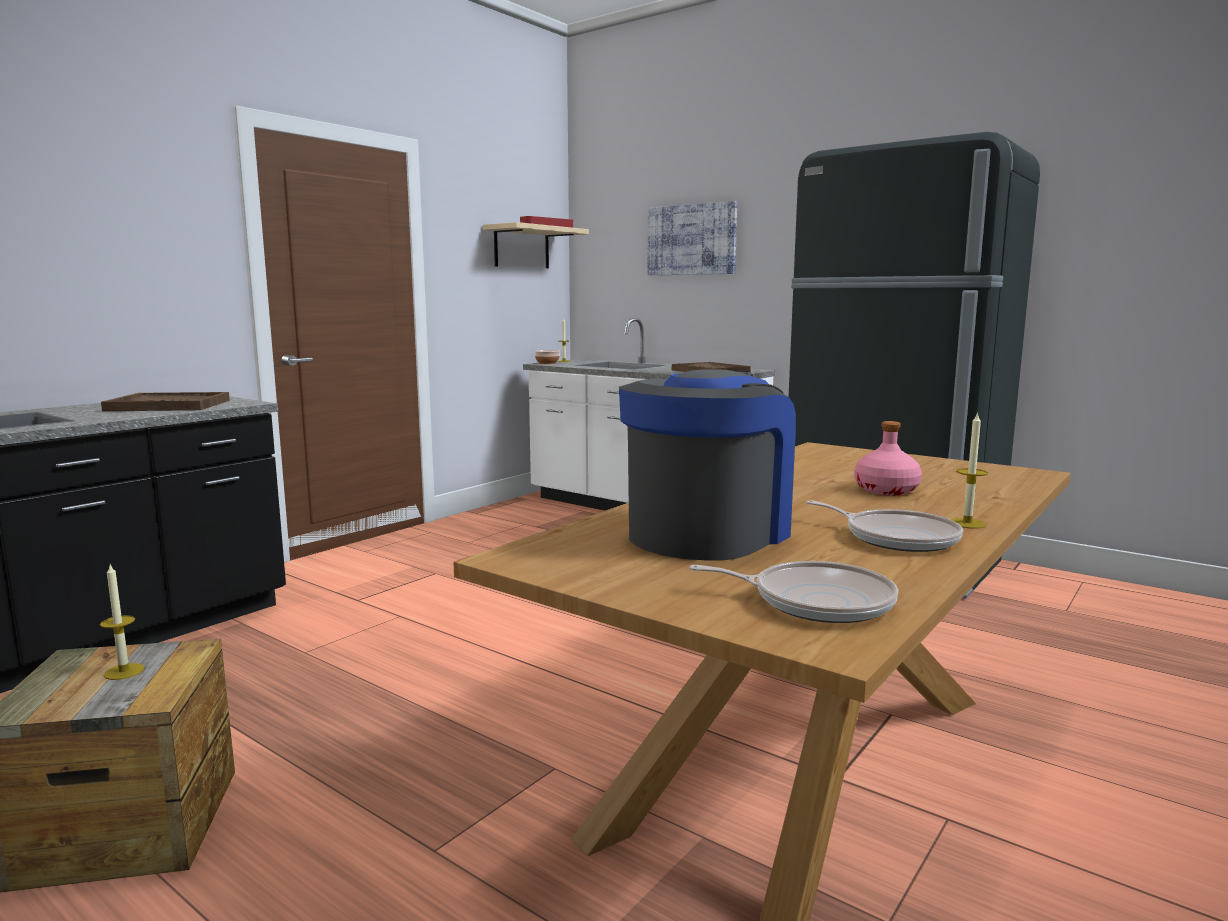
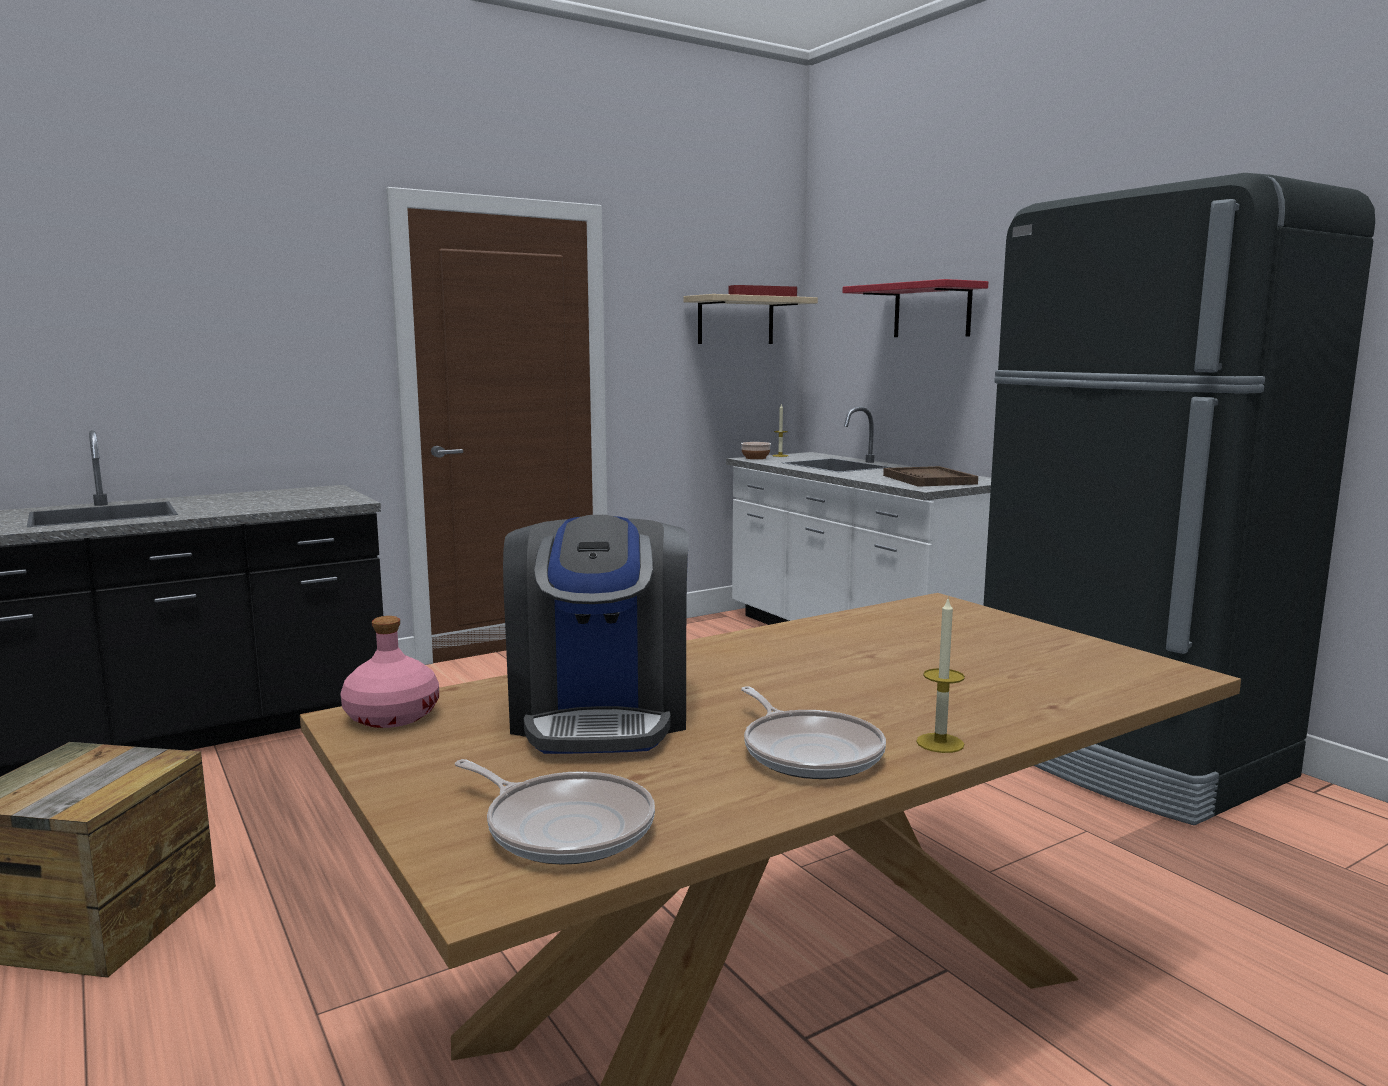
camera: 20 degrees right, 0 degrees up
candle [100,564,144,680] -> none
brown tray [101,392,230,411] -> none
coffee machine [619,369,796,561] -> coffee machine turned 120 degrees clockwise [503,515,689,754]
picture [647,201,737,275] -> red shelf [842,279,988,337]
pink bottle [854,421,922,495] -> pink bottle moved to [340,616,439,728]

